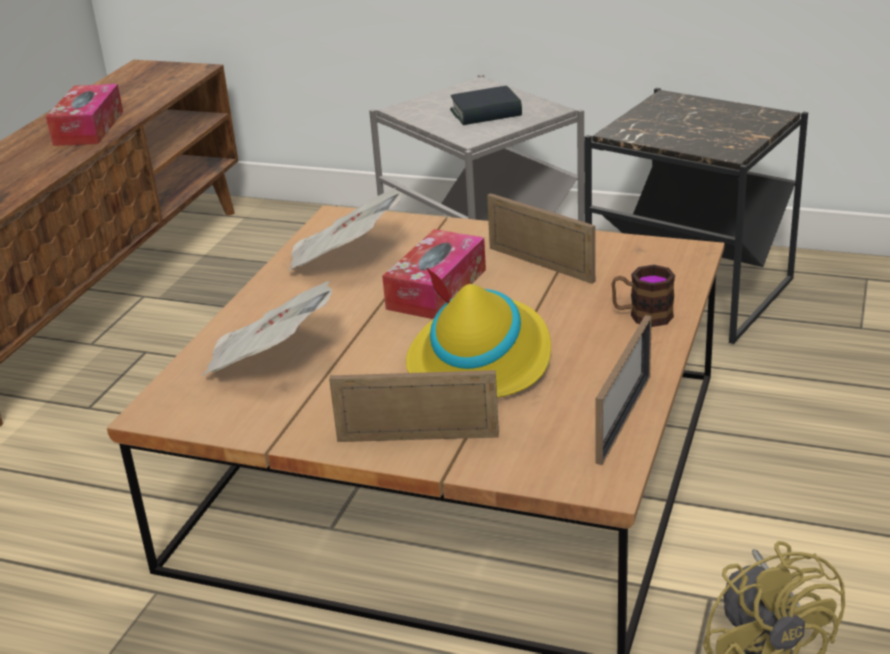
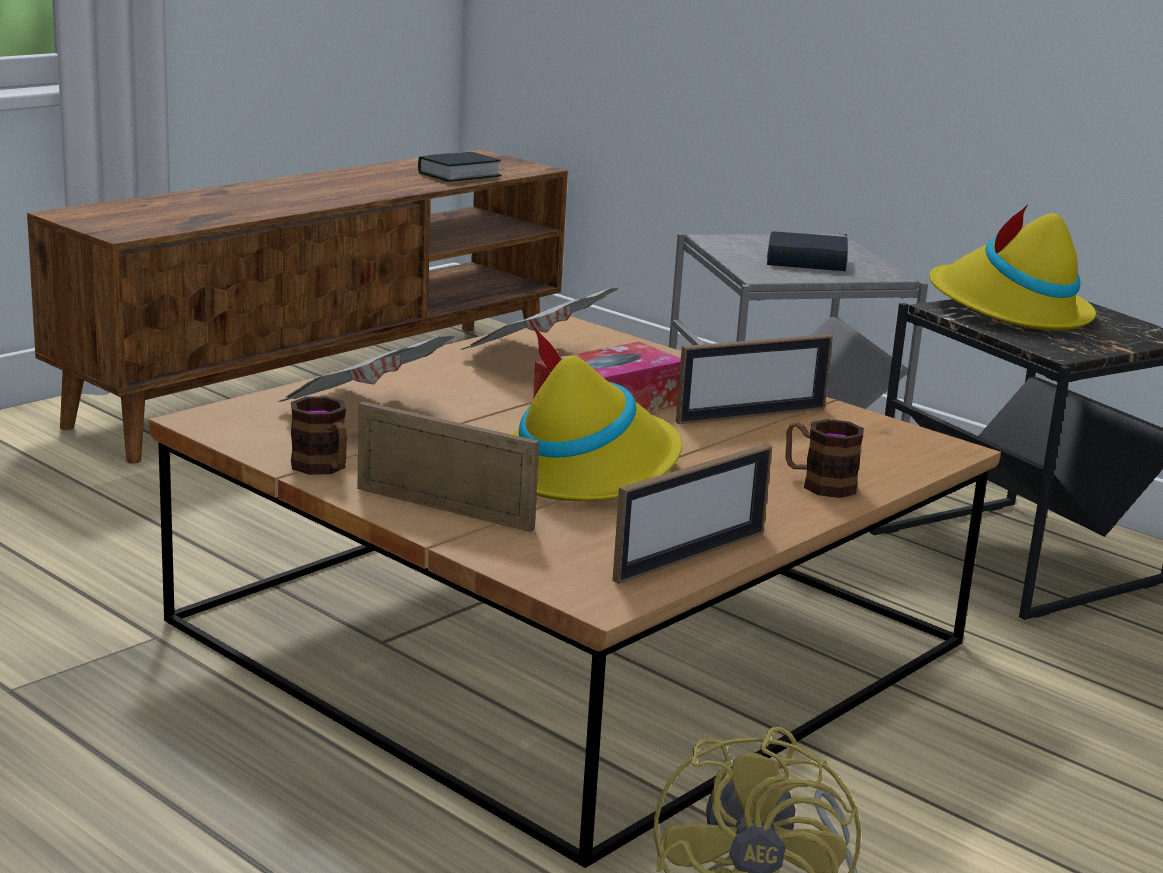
camera: 20 degrees right, 10 degrees down
tissue box [46,84,123,146] -> none
picture frame [487,193,595,284] -> picture frame turned 90 degrees clockwise [676,334,833,424]
none -> mug [291,396,347,475]
none -> book [418,152,502,182]
none -> yellow hat [929,204,1096,331]

